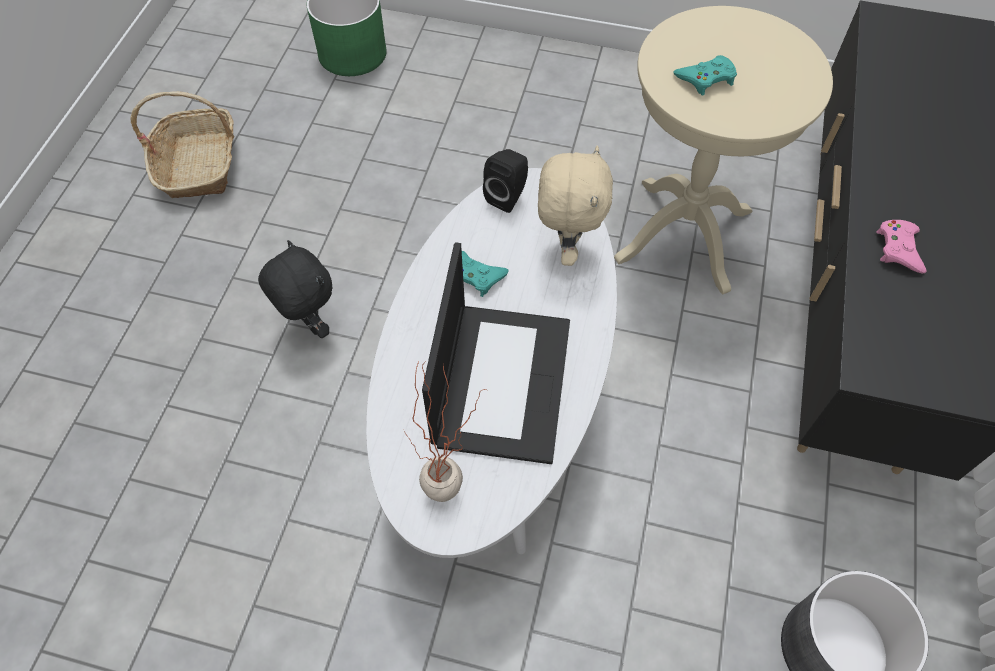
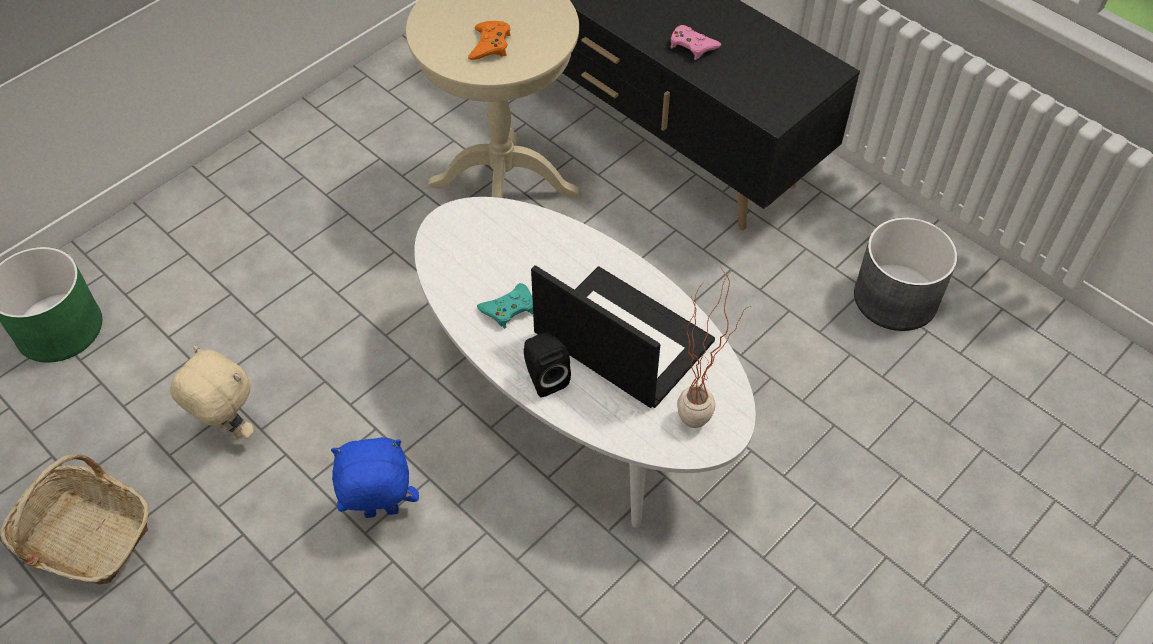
camera: 60 degrees left, 5 degrees down
black plush toy [258,240,333,338] -> blue plush toy [331,437,419,518]
black speaker [483,149,528,213] -> black speaker moved to [524,332,571,398]
beige plush toy [538,146,613,266] -> beige plush toy moved to [170,346,254,439]
turquoise game controller [673,55,737,96] -> orange game controller [468,21,511,60]

